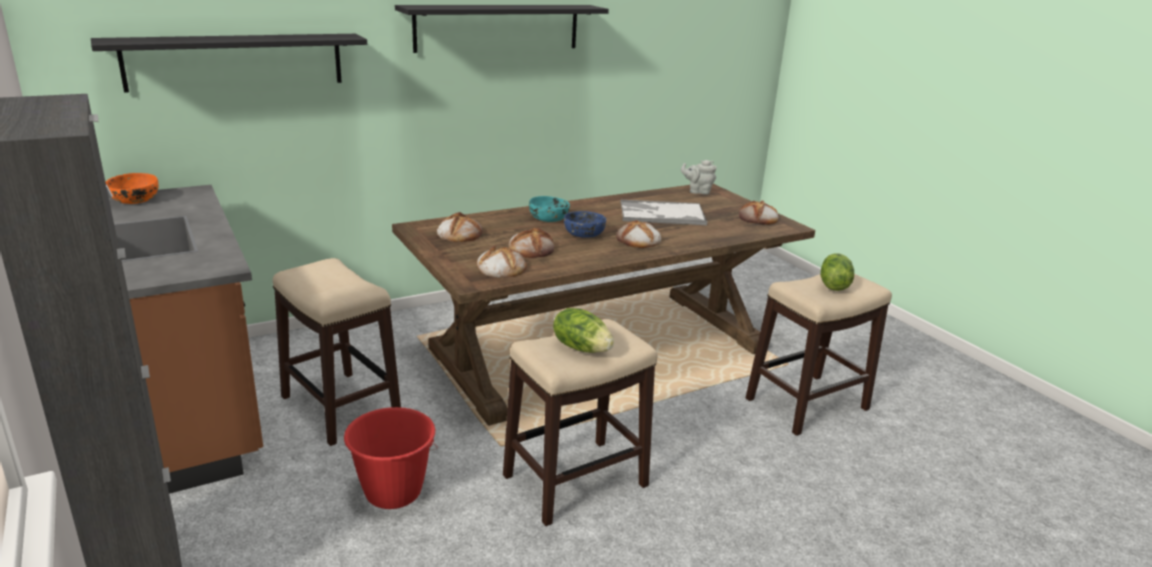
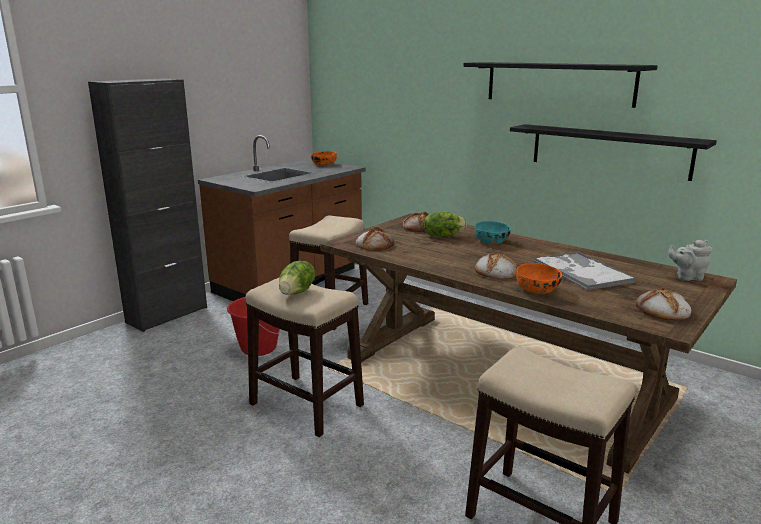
camera: 70 degrees right, 5 degrees down
black shelf [91,34,367,93] -> black shelf moved to [510,124,717,181]
bread [509,228,554,258] -> none
blue bowl [564,211,606,238] -> none
grey teapot [681,160,716,195] -> grey teapot turned 75 degrees counterclockwise [668,240,712,281]
lettuce [820,253,854,291] -> lettuce moved to [424,211,467,237]
none -> orange bowl [516,263,562,294]

